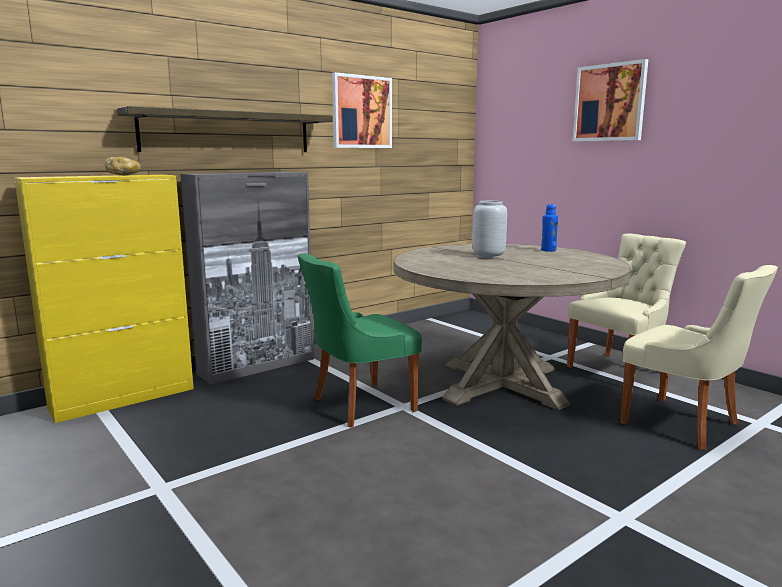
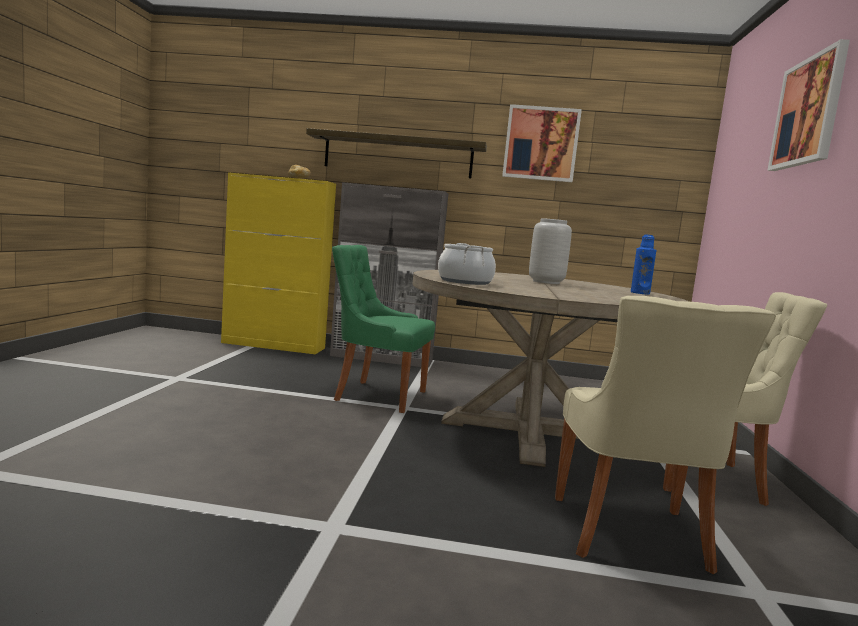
camera: 45 degrees right, 5 degrees down
none -> cooking pot [438,243,496,285]

